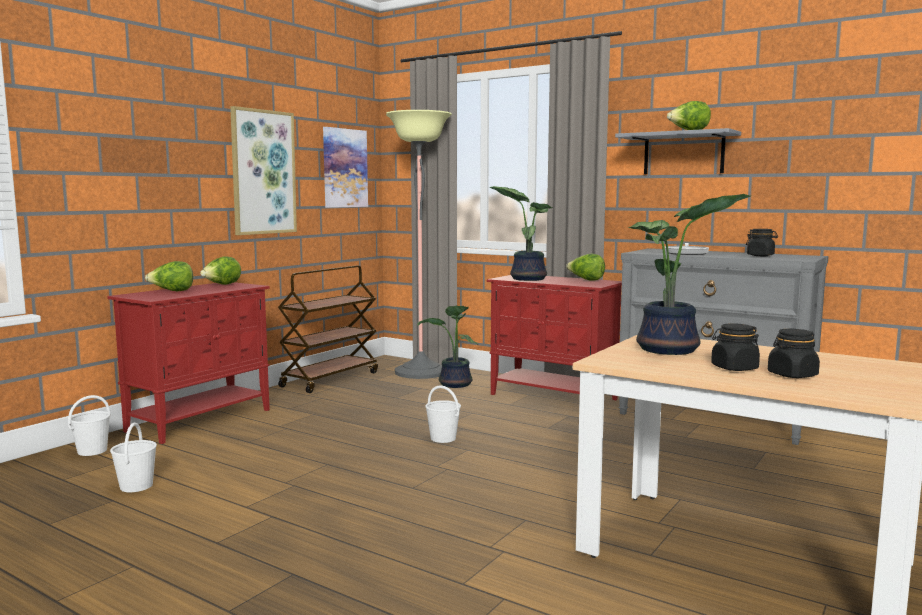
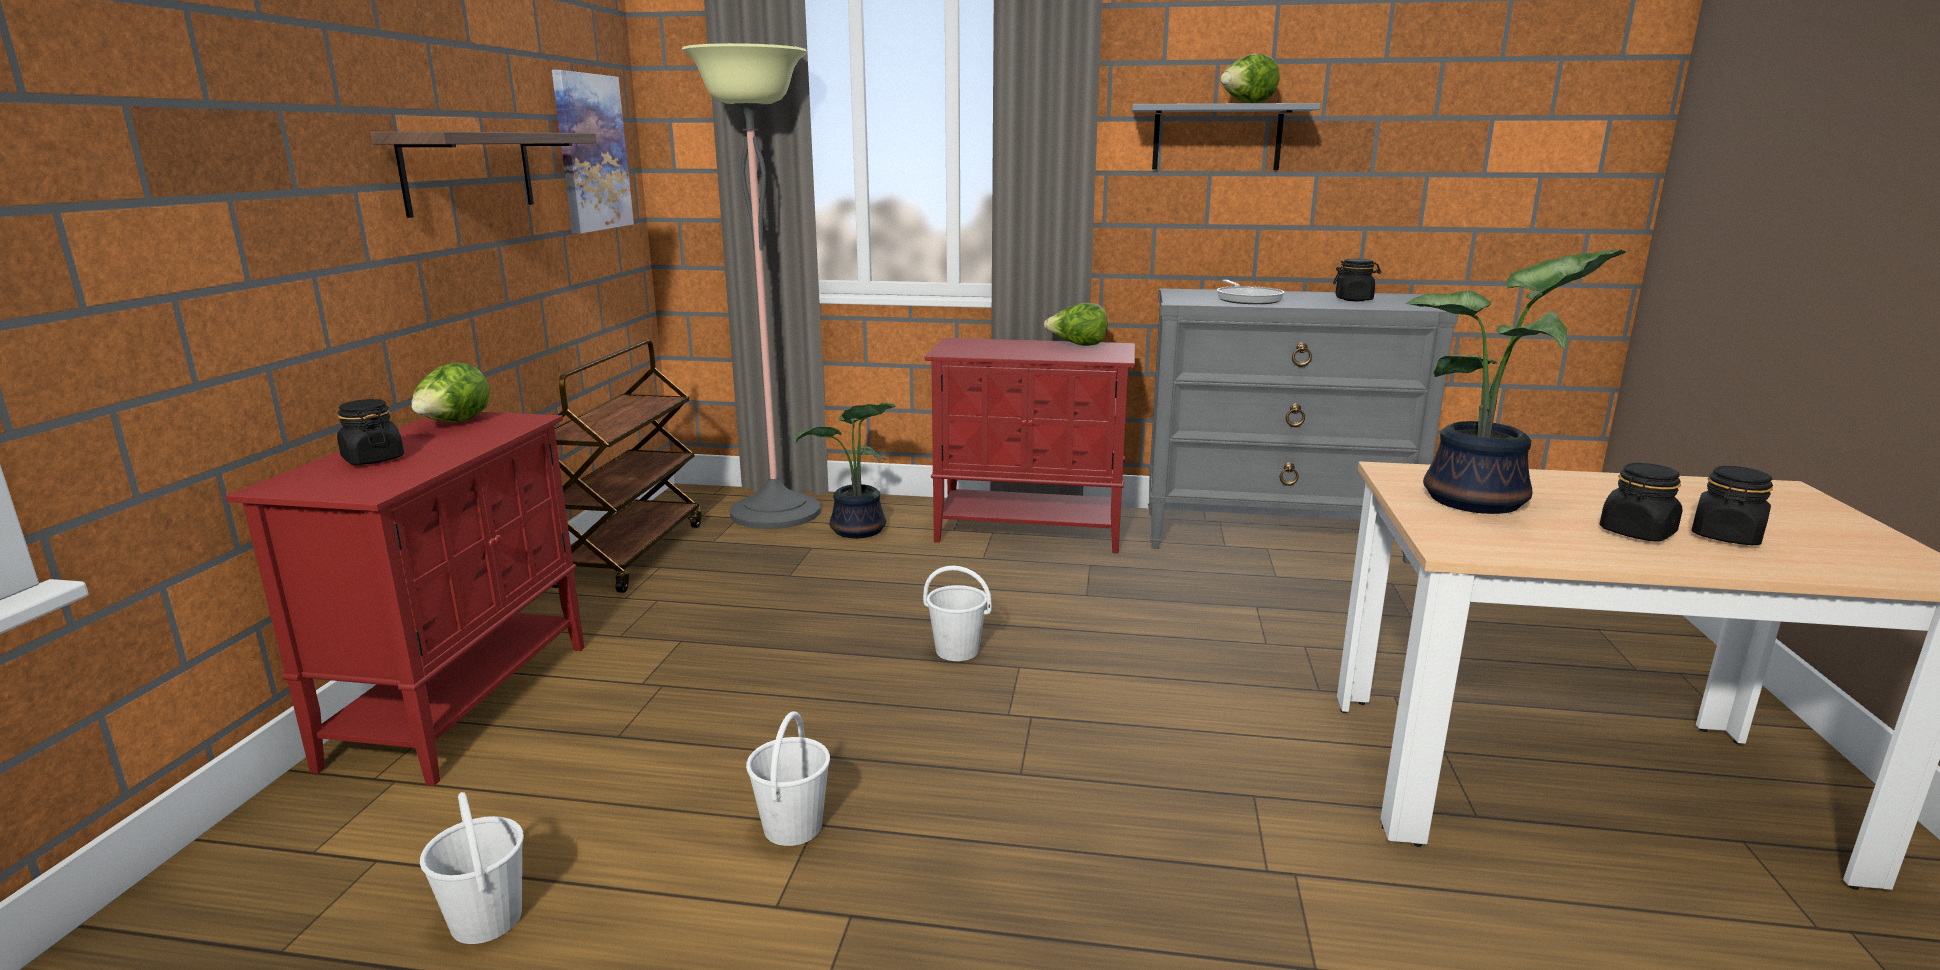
camera: 25 degrees left, 10 degrees up
white bucket [68,395,111,456] -> white bucket moved to [746,711,830,846]
lettuce [145,261,193,291] -> black jar [337,399,404,465]
picture [230,106,297,235] -> shelf [370,131,597,218]
potted plant [489,186,552,281] -> none

